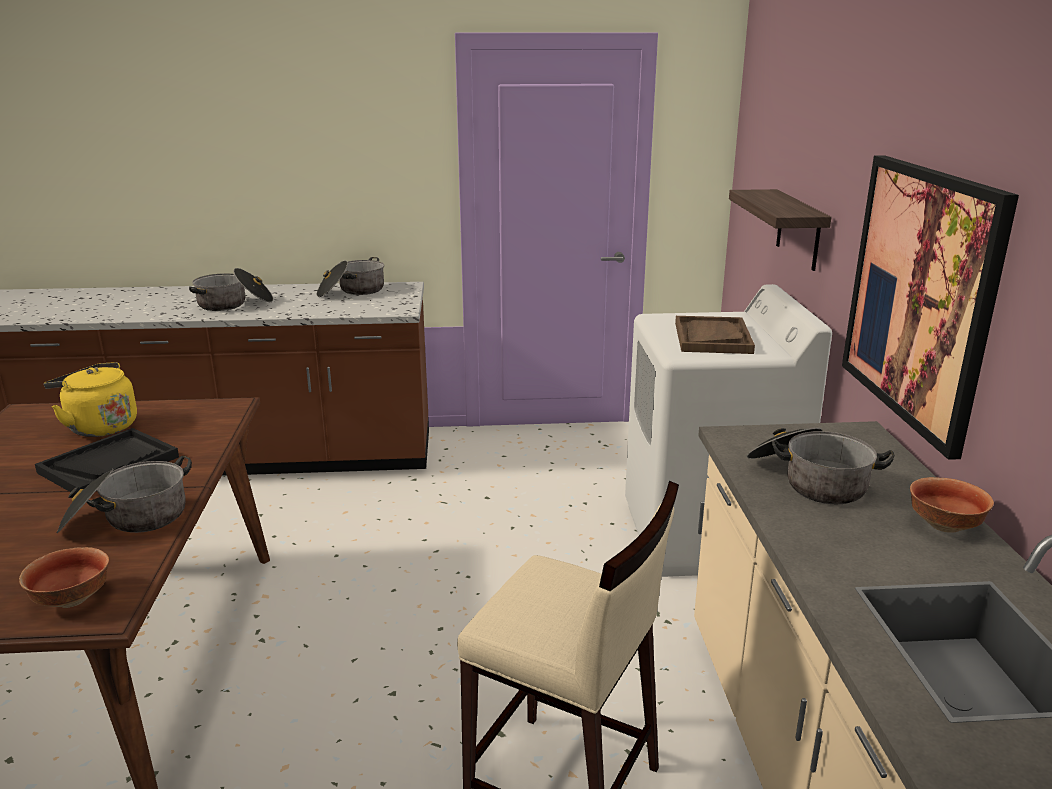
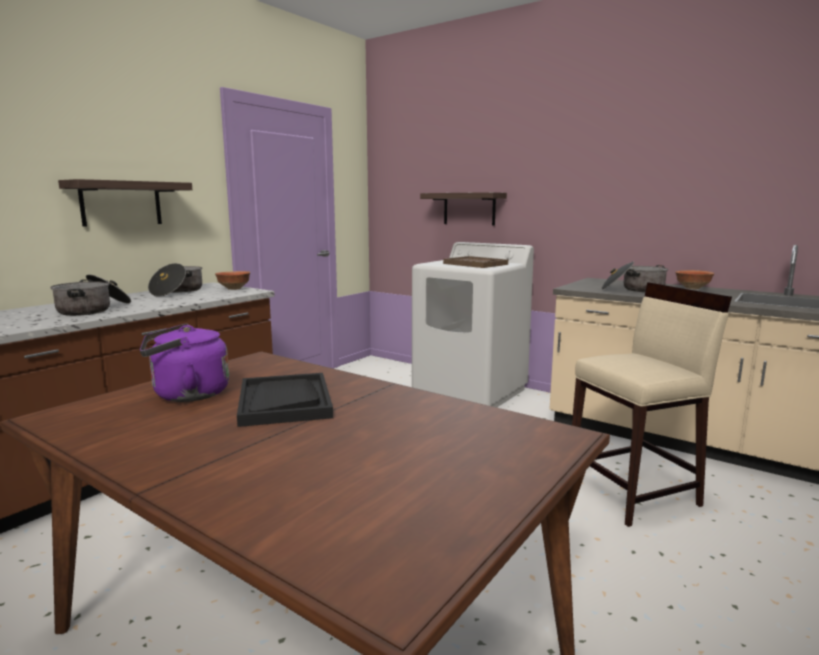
camera: 50 degrees left, 10 degrees down
bowl [19,547,109,608] -> bowl moved to [215,271,250,290]
yellow kettle [44,362,137,437] -> purple kettle [140,323,229,402]
cooking pot [56,456,192,533] -> none
picture [842,155,1019,460] -> none
none -> shelf [58,179,192,227]

